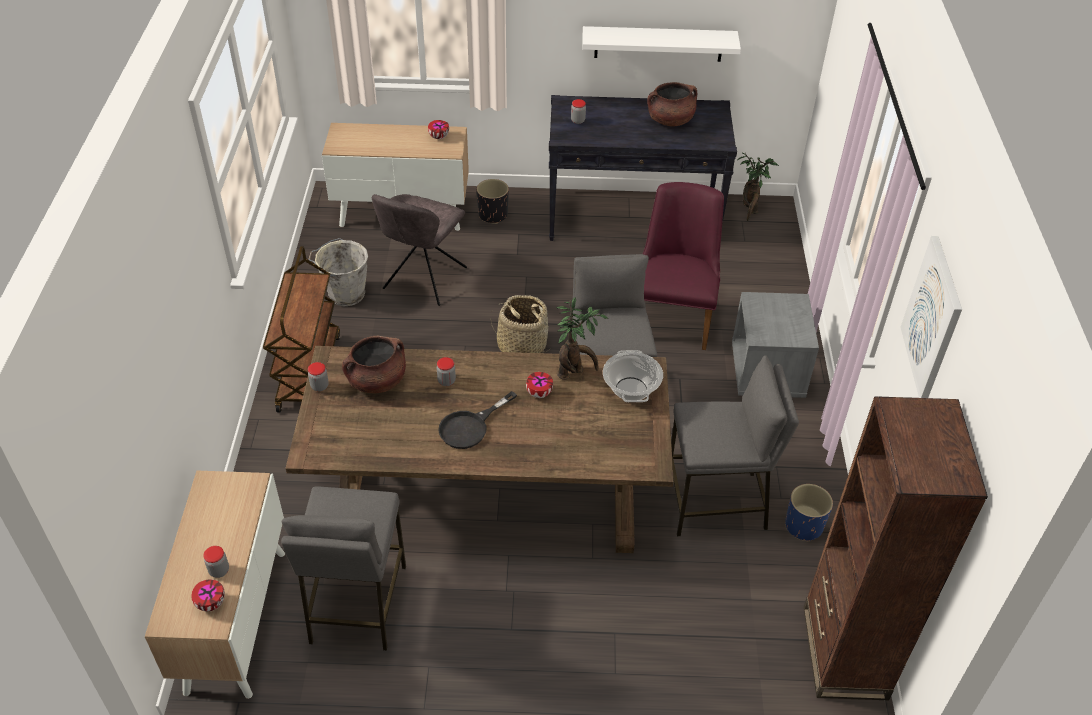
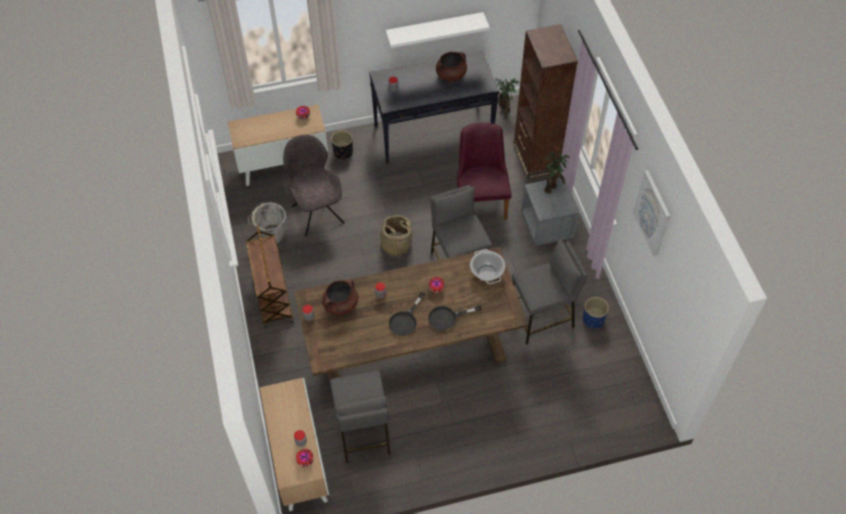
camera: 15 degrees left, 10 degrees up
grey chair [372,194,467,306] -> grey chair turned 150 degrees clockwise [283,135,345,236]
potted plant [556,297,608,380] -> potted plant moved to [544,151,569,194]
brown bookcase [803,396,988,700] -> brown bookcase moved to [513,24,578,179]
none -> black frying pan [428,306,482,330]

